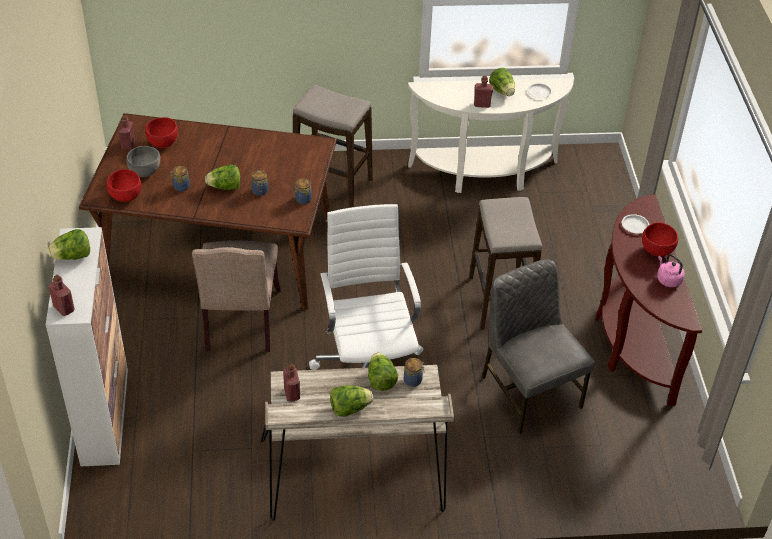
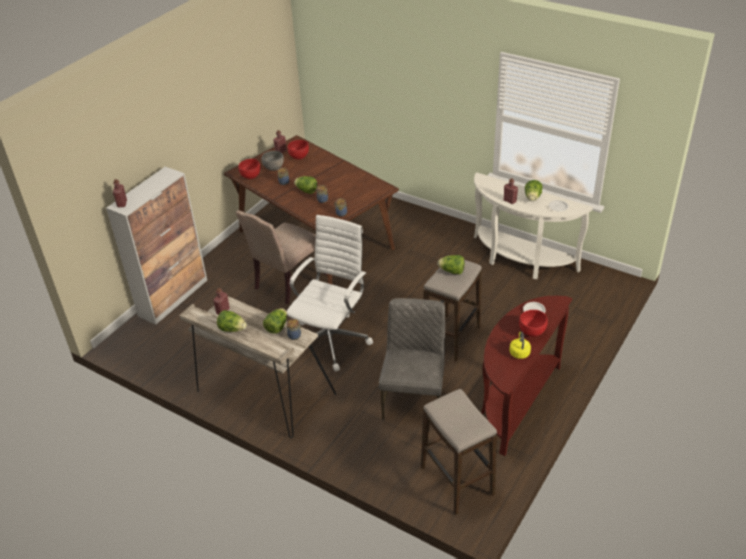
camera: 40 degrees right, 5 degrees down
lettuce [47,229,90,260] -> lettuce moved to [437,255,465,275]
stool [293,85,373,208] -> stool moved to [421,389,497,515]
pink kettle [657,254,684,287] -> yellow kettle [510,332,531,359]

